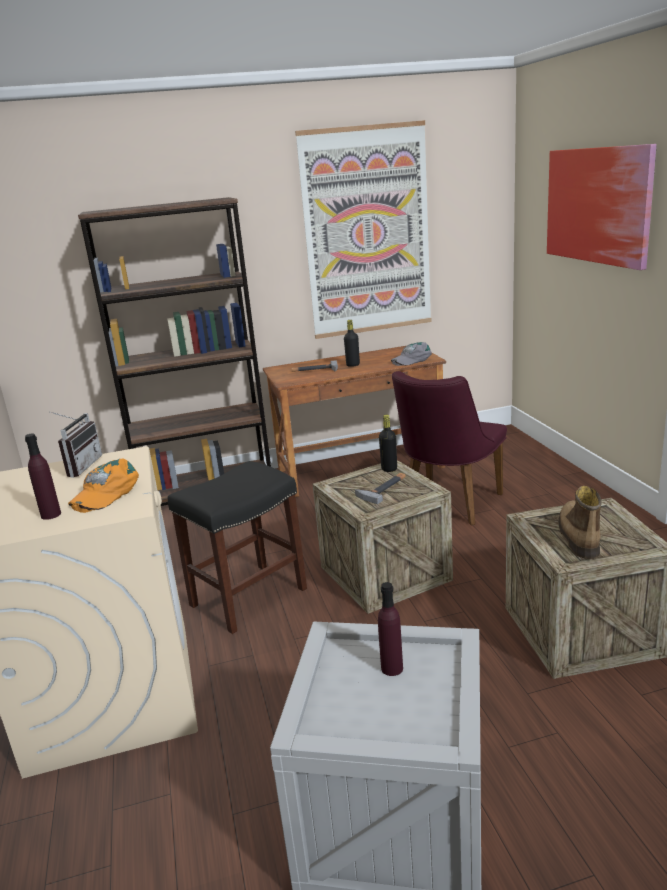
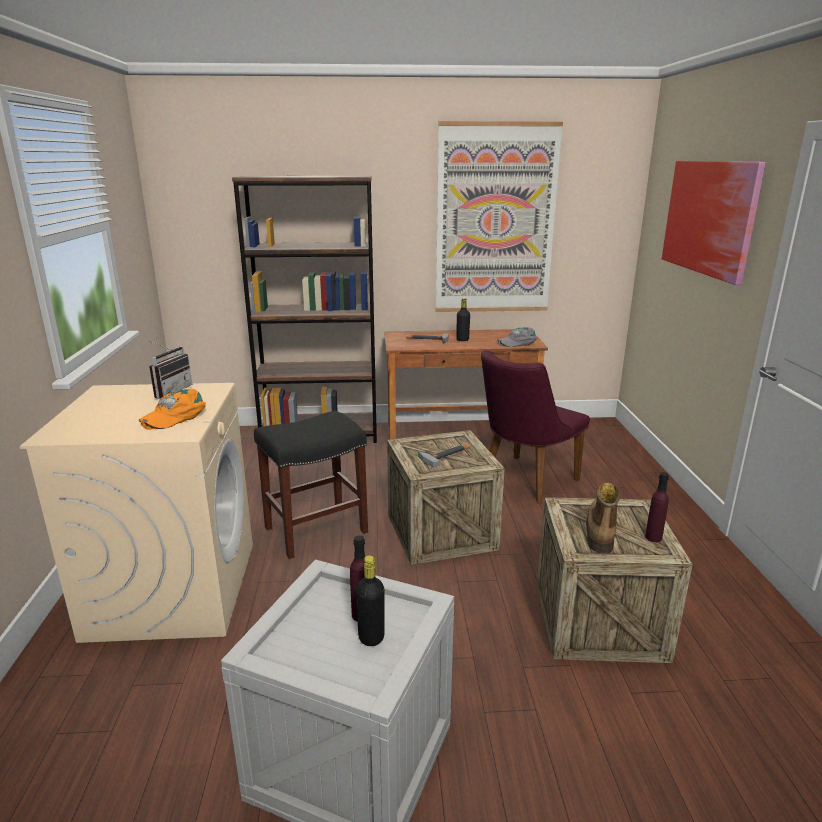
camera: 10 degrees right, 0 degrees up
purple bottle [25,433,61,520] -> purple bottle moved to [645,473,669,542]
black bottle [379,415,397,472] -> black bottle moved to [356,555,385,646]

